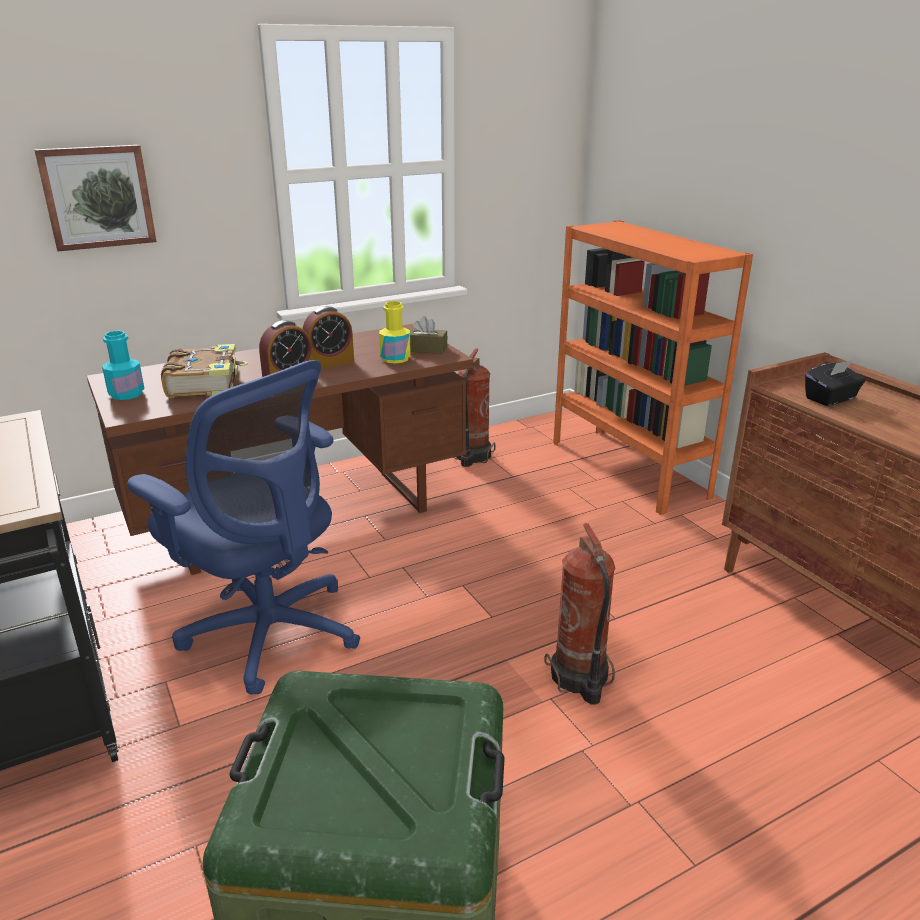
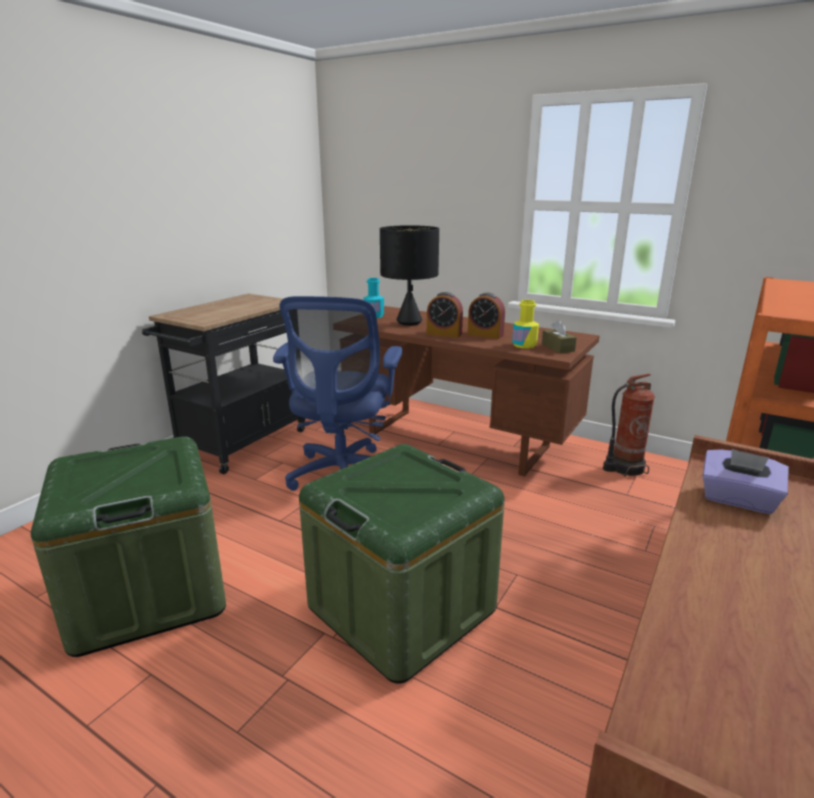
camera: 60 degrees right, 5 degrees down
picture [34,145,157,251] -> none
book [161,344,248,398] -> black table lamp [380,225,439,326]
fire extinguisher [544,523,616,705] -> green storage box [299,444,505,684]
black tissue box [805,360,866,406] -> purple tissue box [703,449,789,514]

